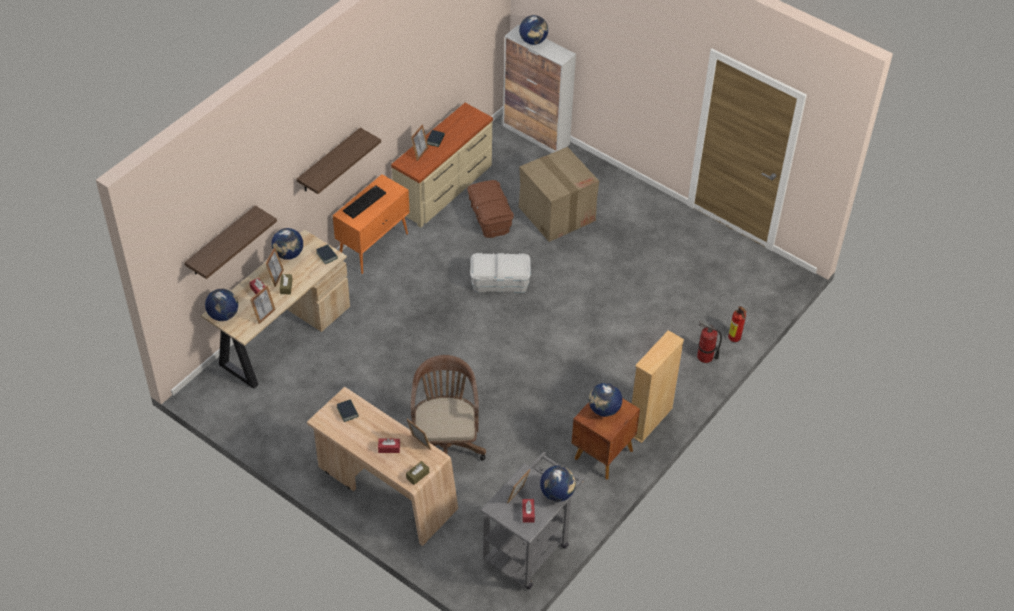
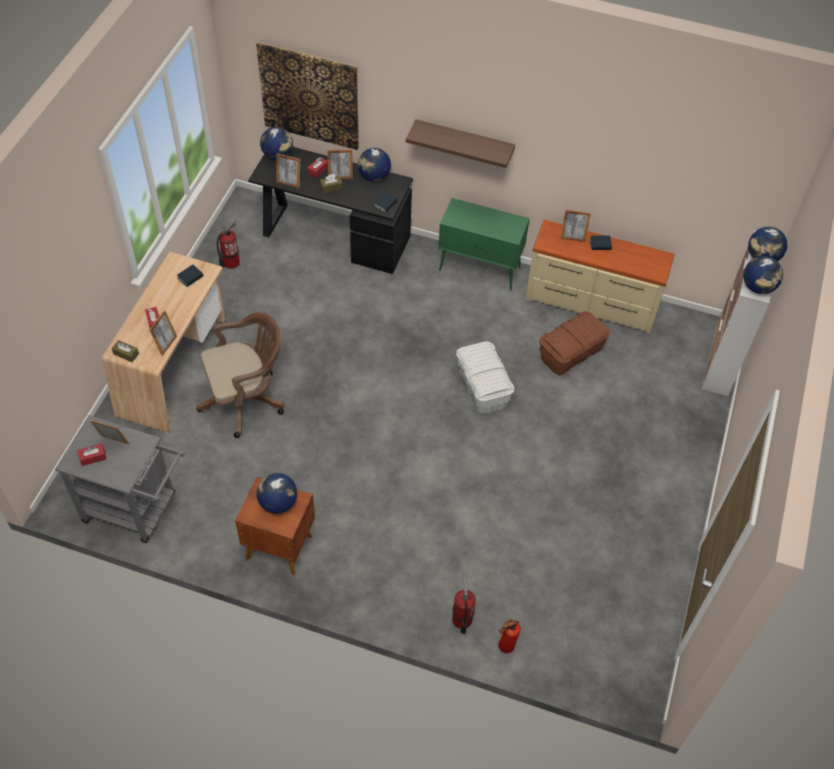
camera: 70 degrees right, 5 degrees up
shelf [184,205,277,279] -> picture [256,42,359,150]
beige desk [201,230,350,389] -> black desk [248,147,413,274]
orange cabinet [333,174,409,274] -> green cabinet [438,198,530,291]
keyboard [343,185,386,219] -> none
cardboard box [519,147,599,242] -> none
globe [540,466,576,502] -> globe moved to [743,256,783,294]
beige bookcase [632,330,684,443] -> none
none -> fire extinguisher [217,220,240,269]

